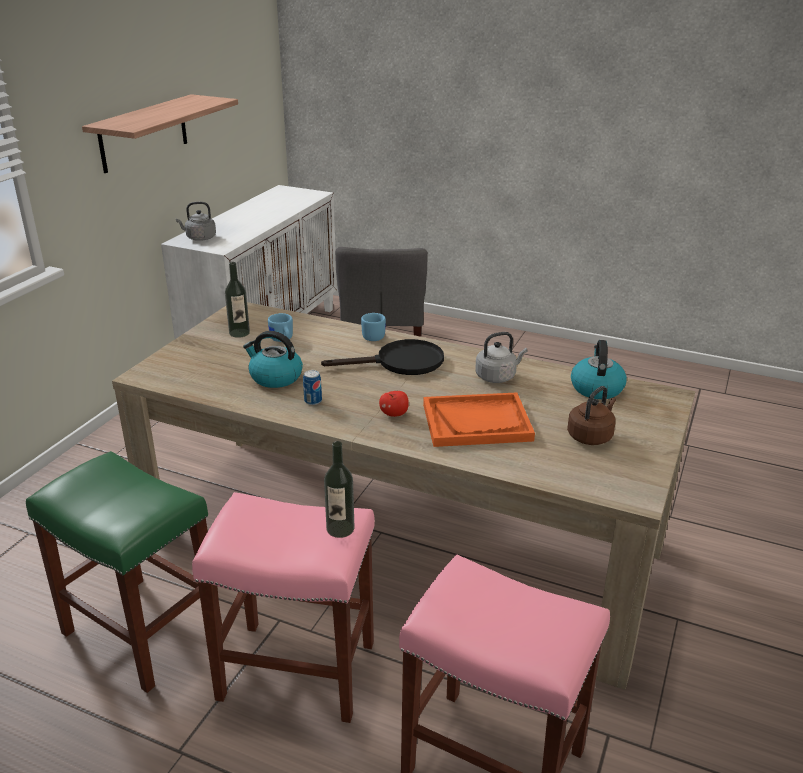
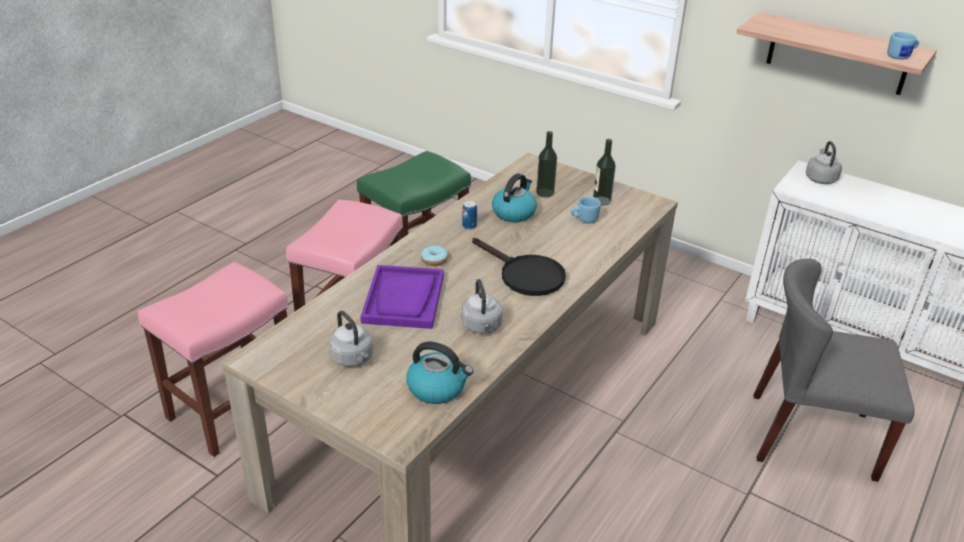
camera: 100 degrees right, 5 degrees up
black frying pan [321,339,444,375] -> black frying pan turned 45 degrees counterclockwise [472,238,566,296]
bottle [324,441,355,538] -> bottle moved to [536,131,557,197]
blue mug [361,313,386,341] -> blue mug moved to [887,32,919,60]
apple [379,391,409,417] -> donut [421,246,448,266]
orange tray [423,392,535,447] -> purple tray [361,265,444,329]
brown kettle [567,386,616,445] -> grey kettle [328,311,373,367]

